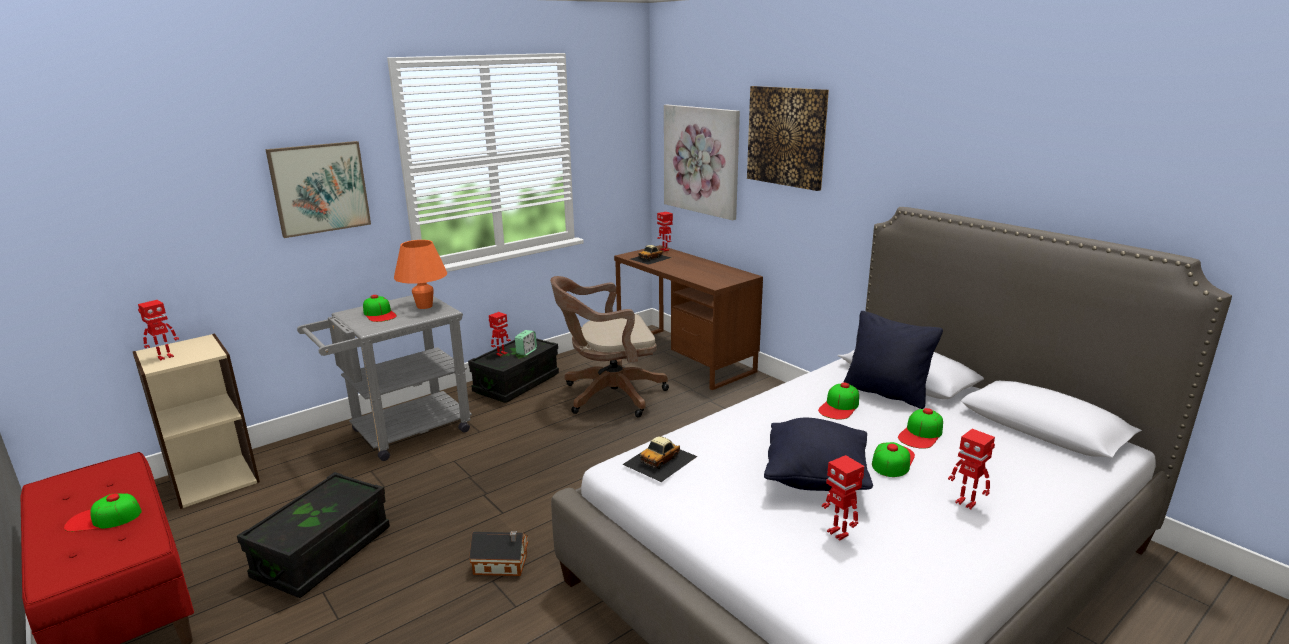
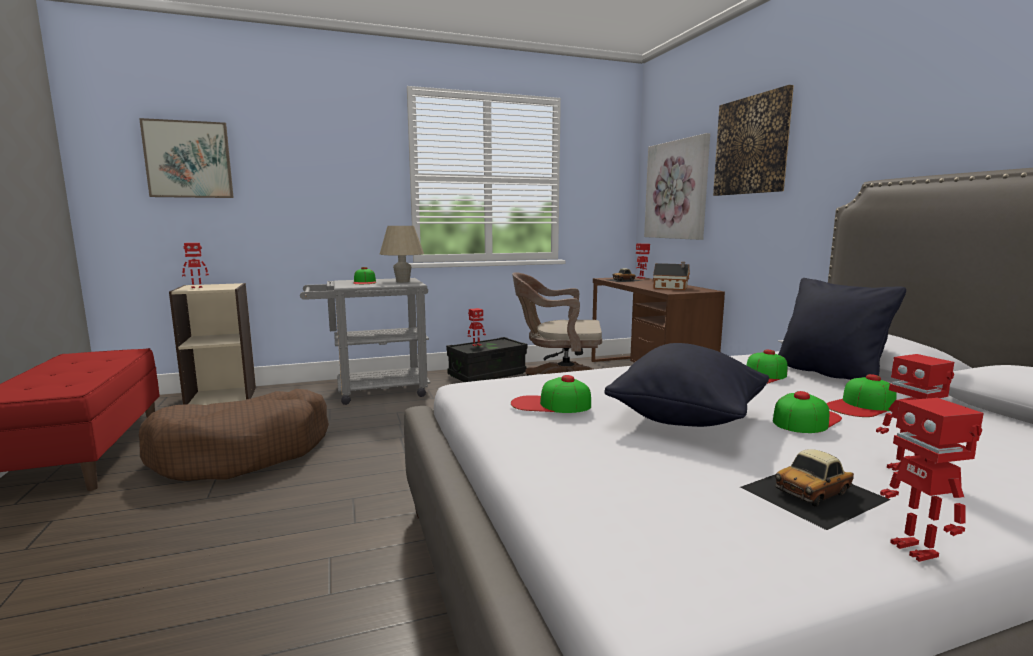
camera: 20 degrees right, 10 degrees down
cap [64,493,142,532] -> cap moved to [511,375,591,413]
black storage box [237,472,390,598] -> brown dog bed [139,389,329,481]
picture [266,141,371,238] -> picture moved to [139,118,234,198]
orange table lamp [394,240,447,309] -> beige table lamp [380,226,424,282]
toy house [469,531,528,576] -> toy house moved to [653,262,690,290]
alarm clock [515,330,537,356] -> none
toy car [622,436,698,482] -> toy car moved to [740,449,890,530]
toy robot [822,455,864,541] -> toy robot moved to [880,398,984,562]

